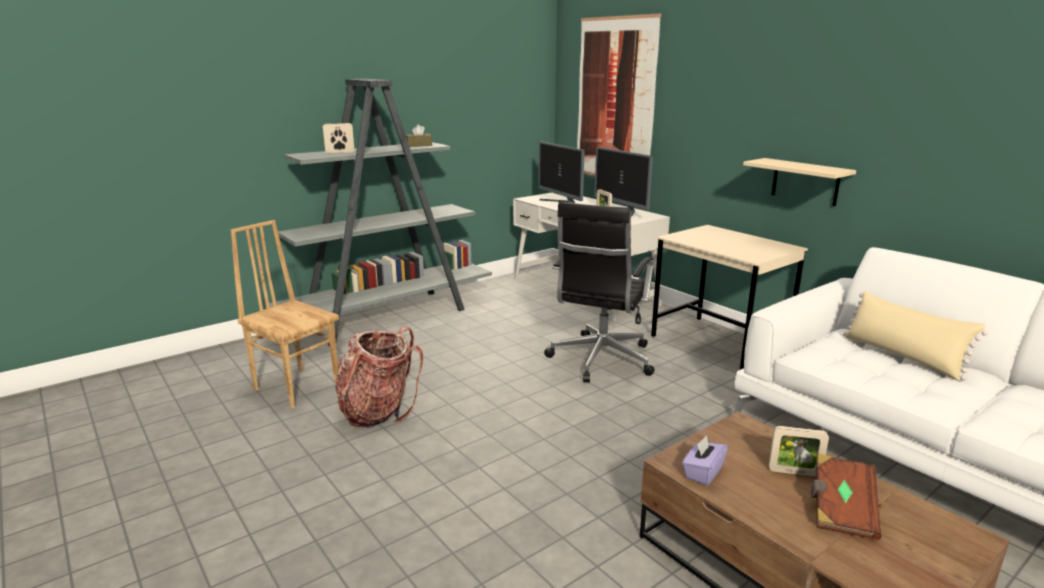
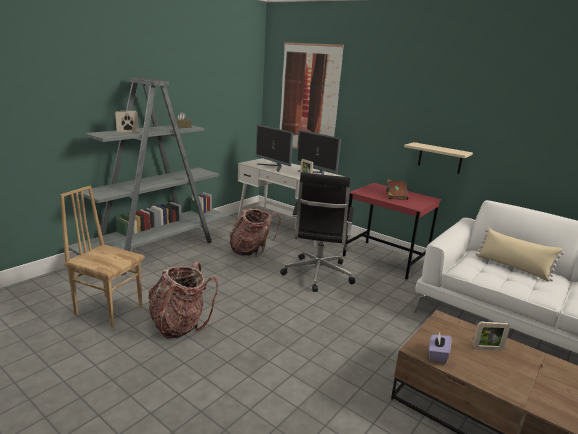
camera: 15 degrees left, 0 degrees up
beige desk [651,225,808,370] -> red desk [343,183,441,280]
brown book [811,453,882,540] -> brown book moved to [386,180,409,200]
none -> backpack [230,208,281,258]

